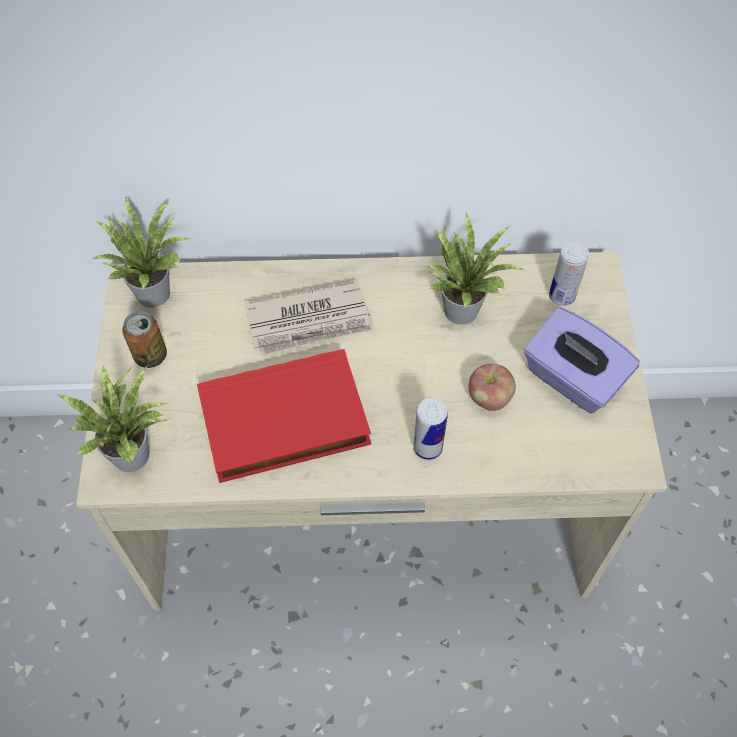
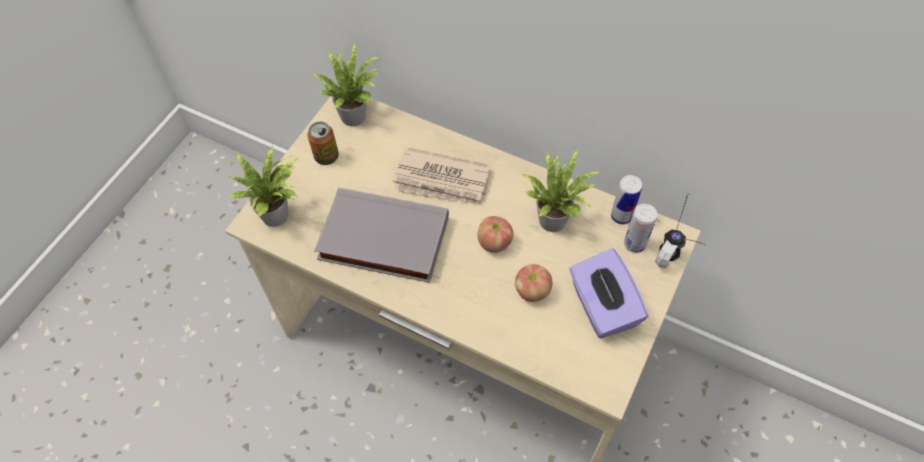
camera: 30 degrees right, 0 degrees up
red book [197,349,371,483] -> grey book [314,188,449,283]
can [413,397,448,460] -> can moved to [611,175,642,225]
none -> apple [477,216,513,253]
none -> headphones [655,192,706,268]

